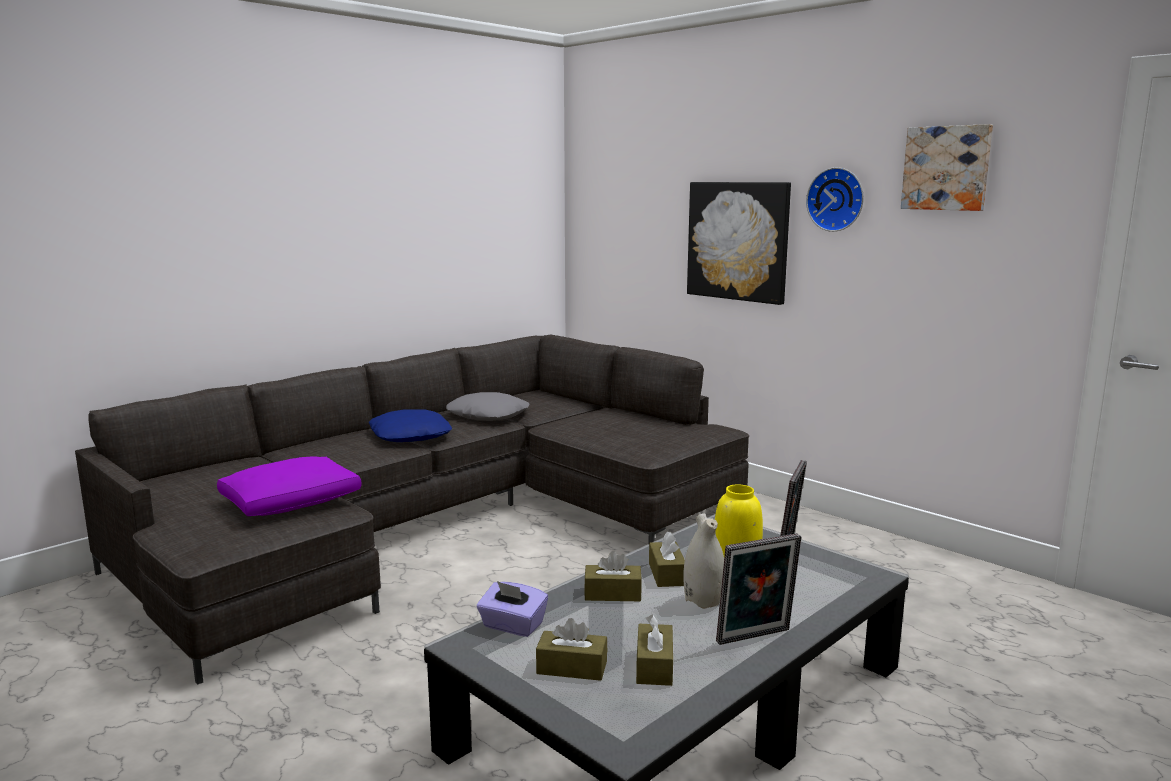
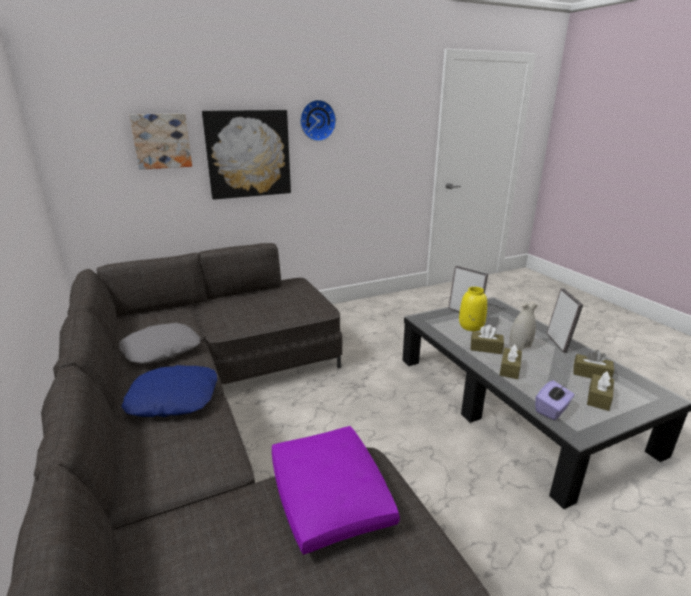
camera: 70 degrees left, 10 degrees up
picture [901,124,993,211] -> picture moved to [129,113,192,170]

